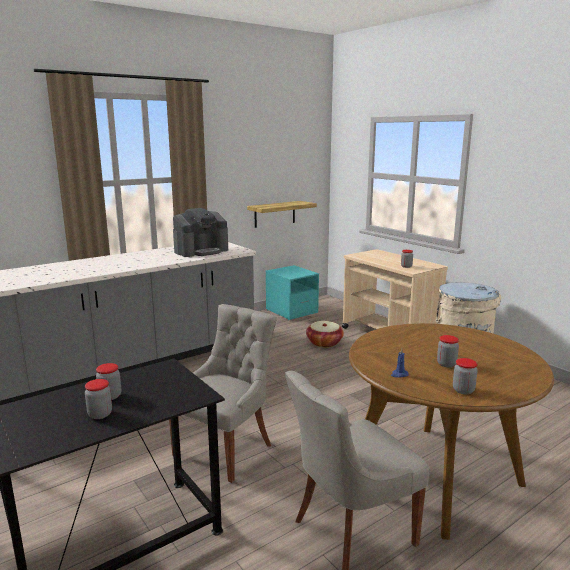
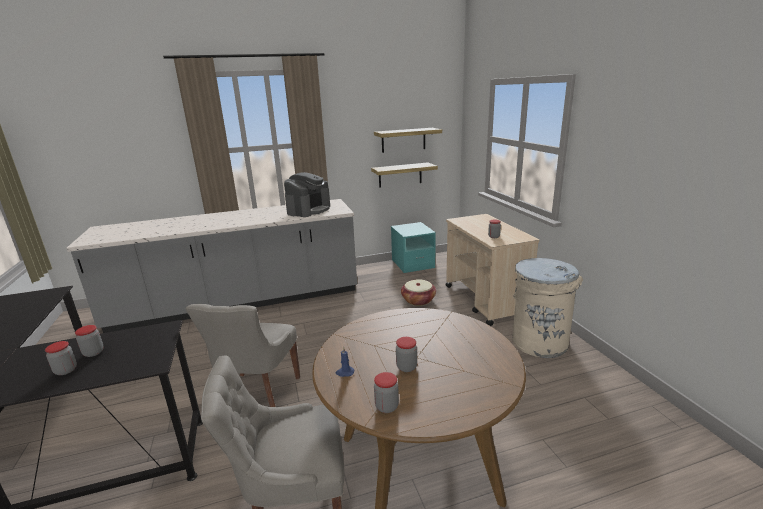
camera: 20 degrees right, 5 degrees up
grey chair [169,304,277,483] -> grey chair turned 135 degrees clockwise [185,304,300,407]
coffee machine [173,208,228,257] -> coffee machine turned 45 degrees counterclockwise [284,172,330,217]
none -> shelf [374,128,442,153]

